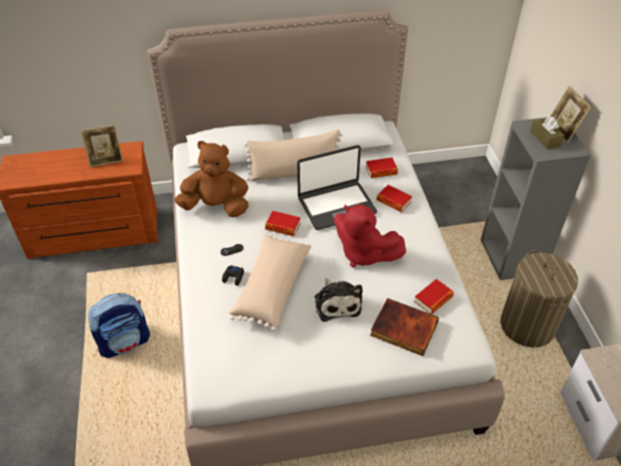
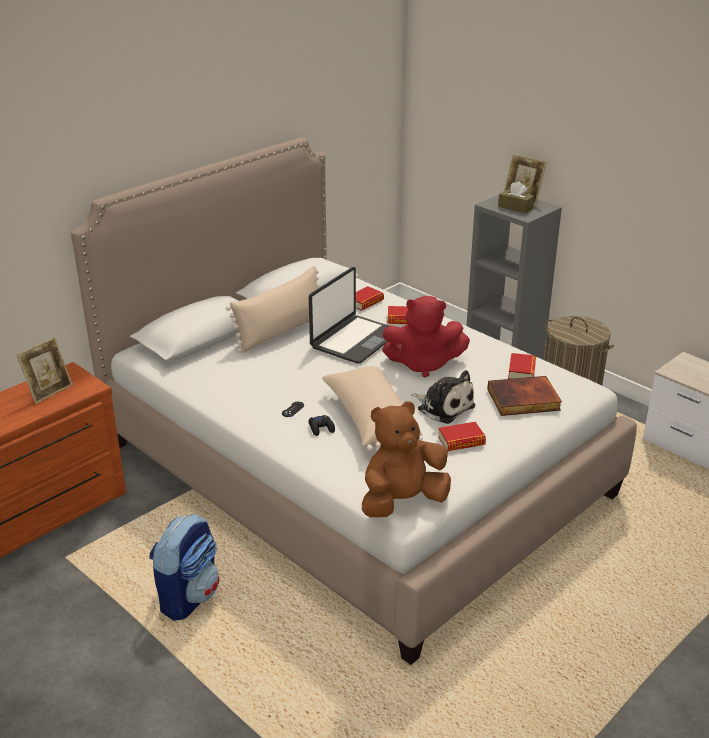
camera: 35 degrees left, 15 degrees down
brown plush toy [175,141,249,217] -> brown plush toy moved to [362,401,451,517]
book [265,211,300,236] -> book moved to [438,422,486,451]

